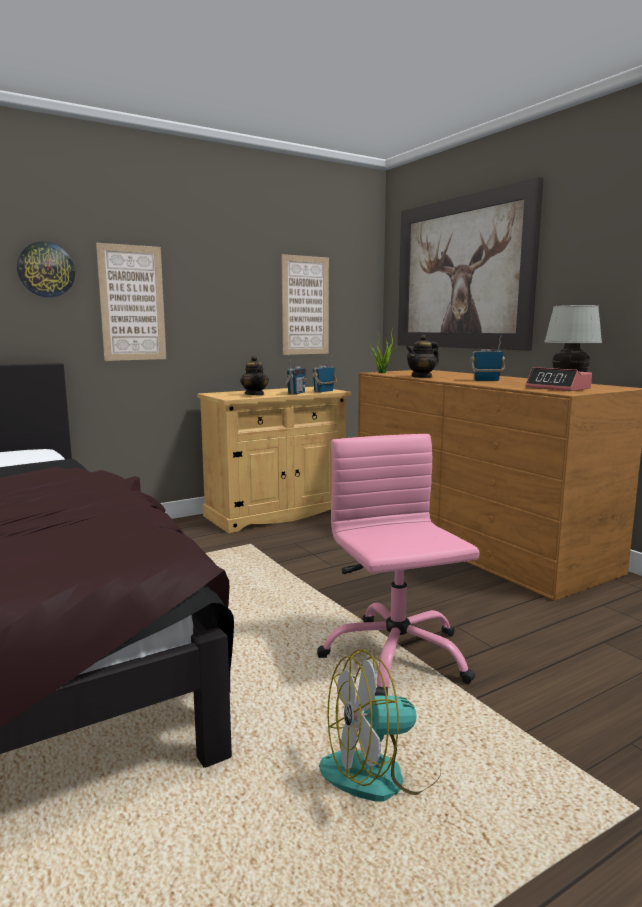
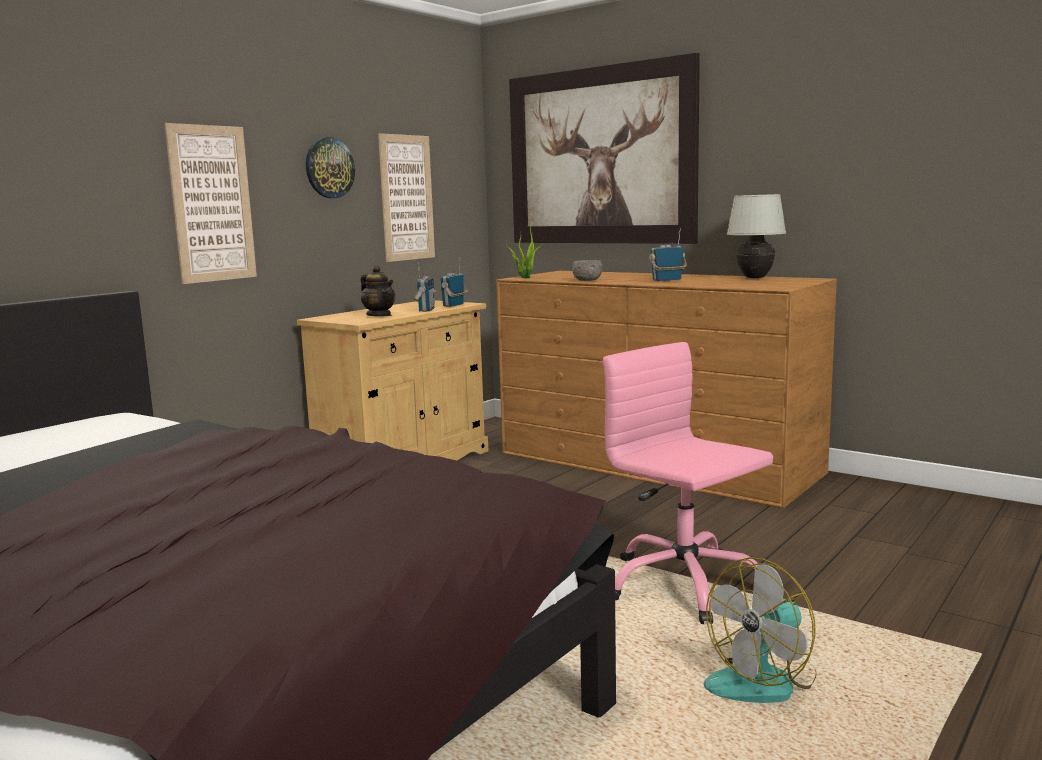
camera: 20 degrees left, 0 degrees up
wall clock [17,242,75,297] -> wall clock moved to [306,137,355,198]
teapot [406,335,439,378] -> grey bowl [572,260,602,281]
alarm clock [525,367,592,391] -> none

